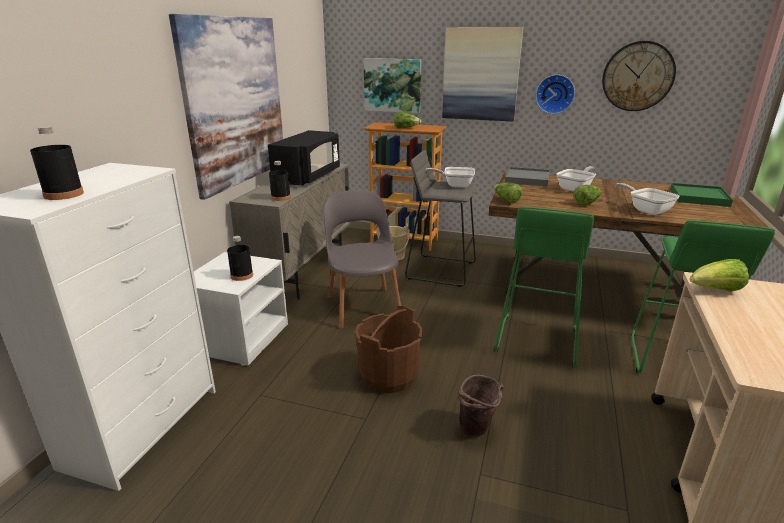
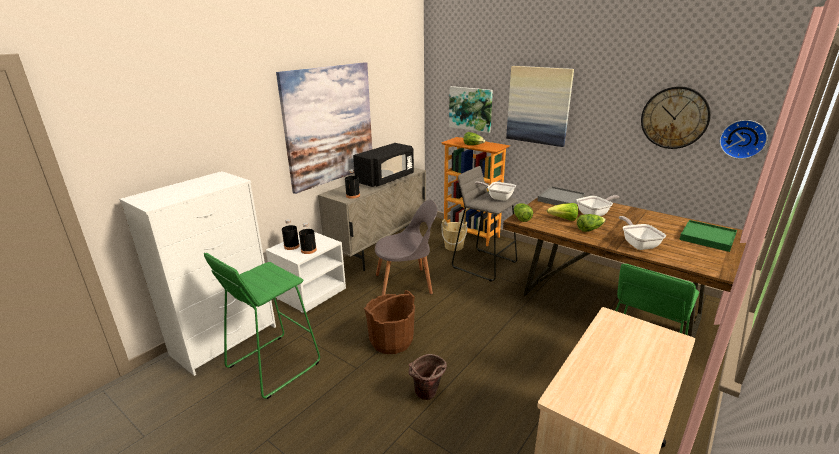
camera: 20 degrees right, 0 degrees up
black bottle [30,126,84,200] -> black bottle moved to [282,219,300,250]
grey chair [324,190,401,329] -> grey chair turned 75 degrees clockwise [375,200,437,295]
green stool [494,206,594,367] -> green stool moved to [204,253,320,399]
wall clock [536,75,575,114] -> wall clock moved to [719,120,768,159]
lettuce [690,259,749,291] -> lettuce moved to [547,203,578,221]

